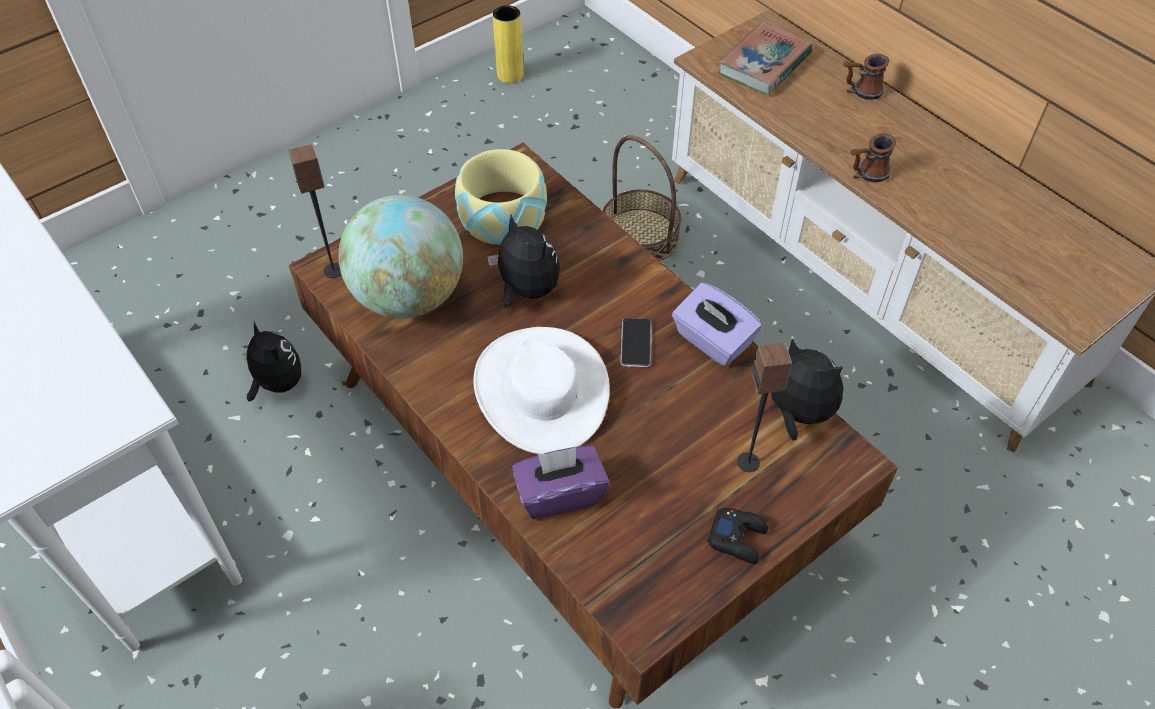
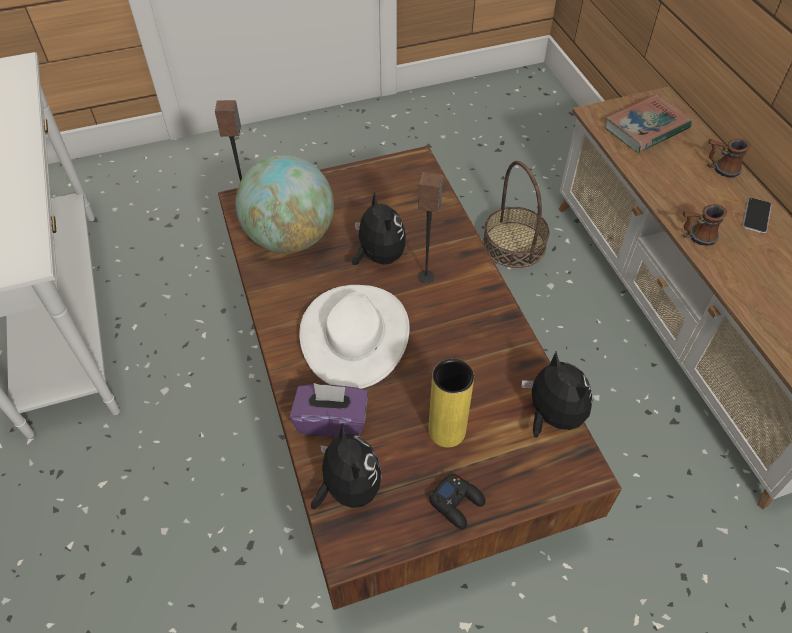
camera: 20 degrees right, 0 degrees up
plush toy [242,321,301,401] -> plush toy moved to [311,424,382,509]
bowl [455,149,547,245] -> none
yellow vase [493,5,523,83] -> yellow vase moved to [428,359,474,448]
phone [621,318,652,367] -> phone moved to [743,198,771,234]
purple tissue box [672,282,762,366] -> none
speaker [737,343,792,472] -> speaker moved to [418,172,443,283]

